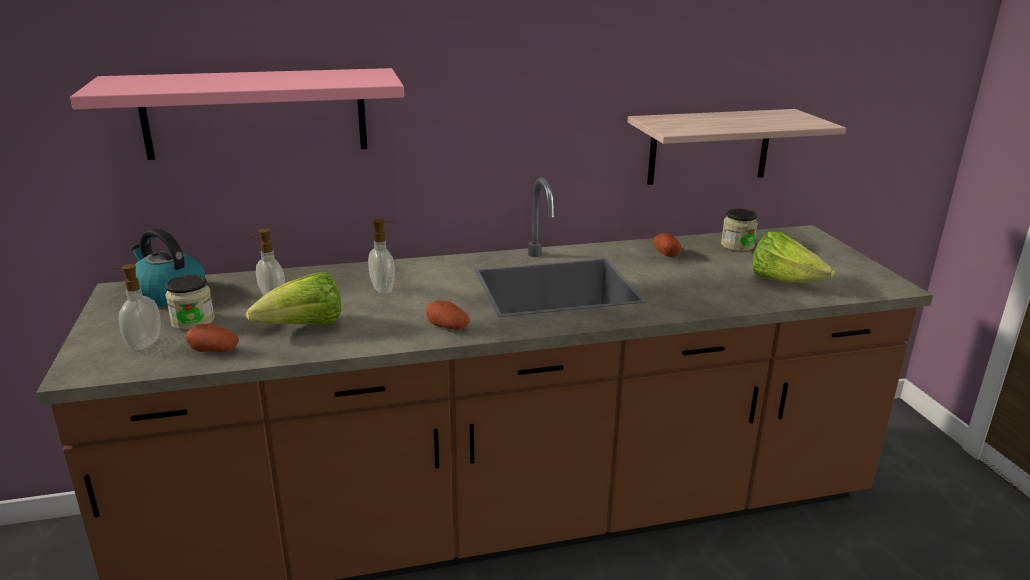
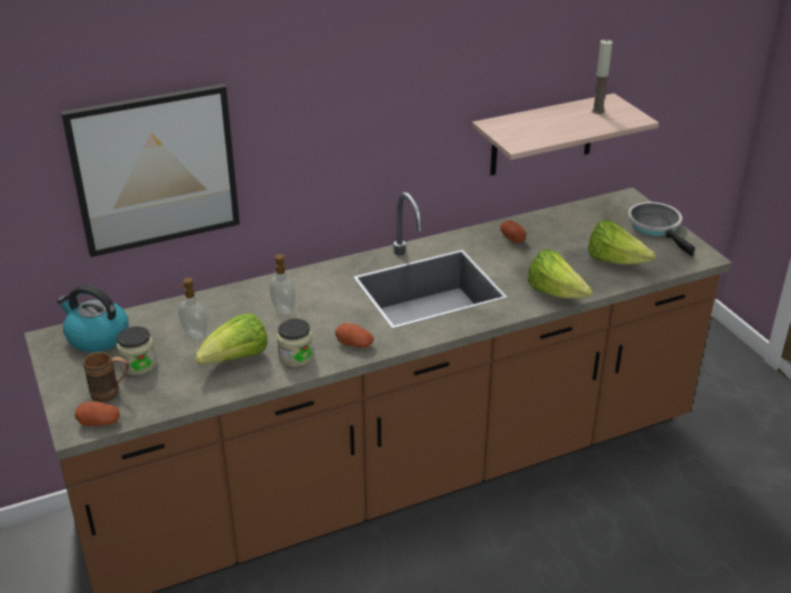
camera: 10 degrees left, 10 degrees up
pink shelf [70,68,404,160] -> picture [61,84,240,257]
soap dispenser [115,264,161,350] -> brown mug [83,352,129,402]
potato [186,324,239,352] -> potato moved to [74,401,120,426]
jar [721,209,758,251] -> jar moved to [277,319,313,367]
none -> lettuce [528,249,593,299]
none -> candle [592,39,613,114]
none -> frying pan [628,202,695,257]

